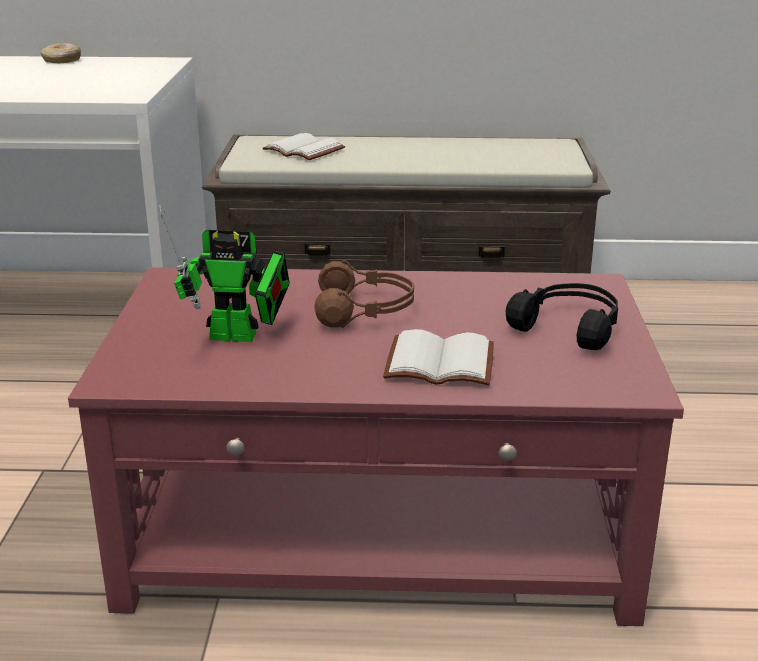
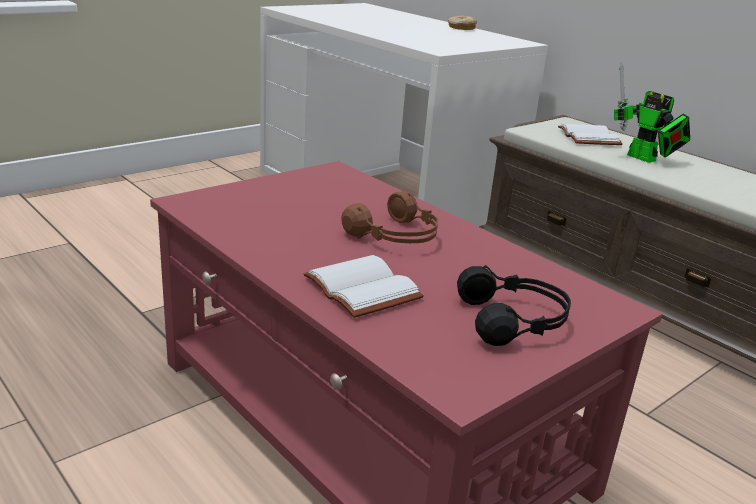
camera: 45 degrees right, 0 degrees up
toy robot [159,205,290,342] -> toy robot moved to [614,63,690,163]

